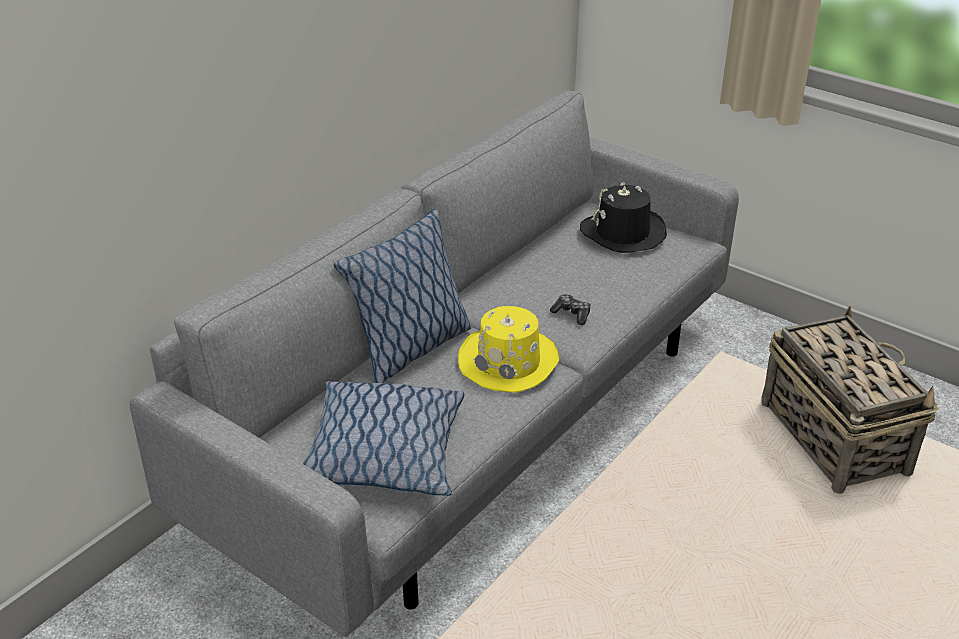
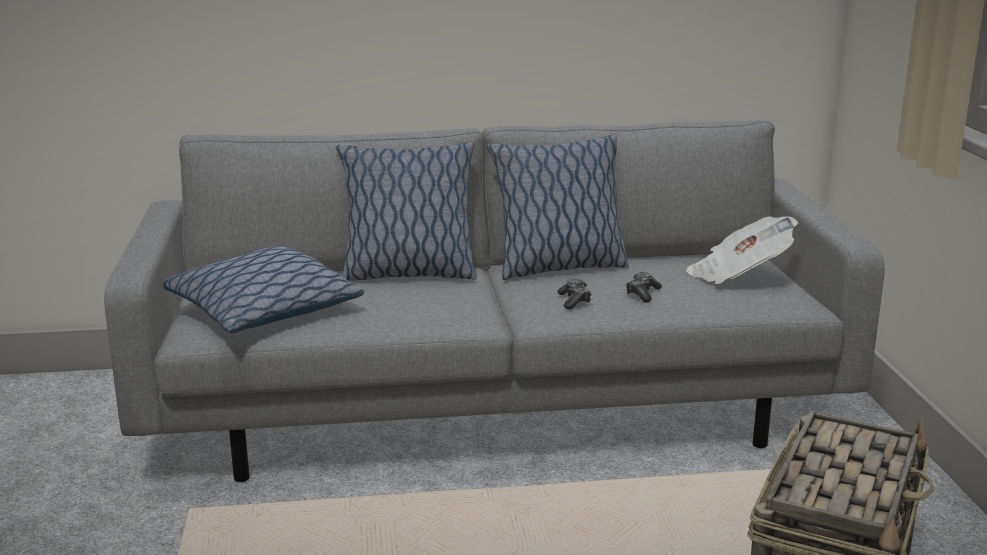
camera: 45 degrees right, 15 degrees down
yellow hat [458,306,559,393] -> none
black hat [580,182,667,253] -> newspaper [686,216,798,284]
none -> pillow [487,134,629,280]
none -> game controller [626,272,662,302]

